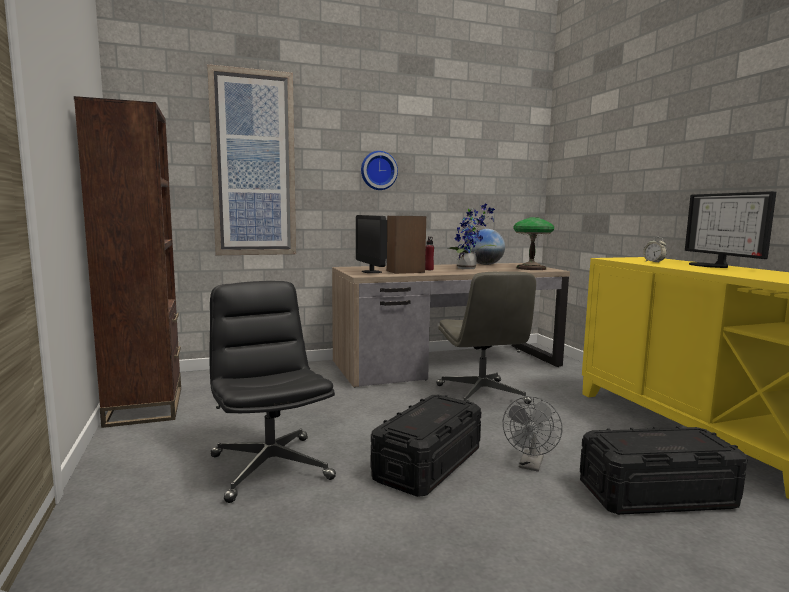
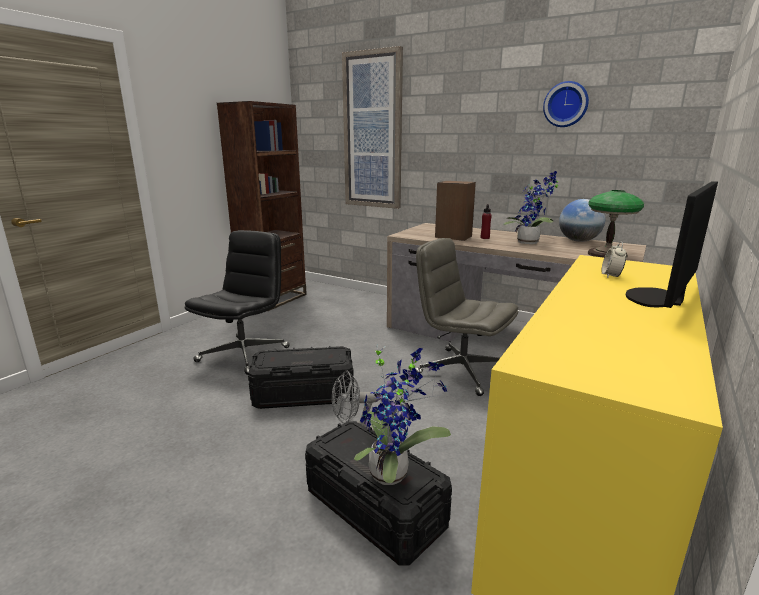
camera: 50 degrees right, 10 degrees up
monitor [356,215,387,273] -> none
wall clock [361,151,398,190] -> wall clock moved to [543,81,589,127]
grey office chair [436,271,536,404] -> grey office chair turned 90 degrees clockwise [415,238,518,396]
none -> potted plant [354,345,451,485]

